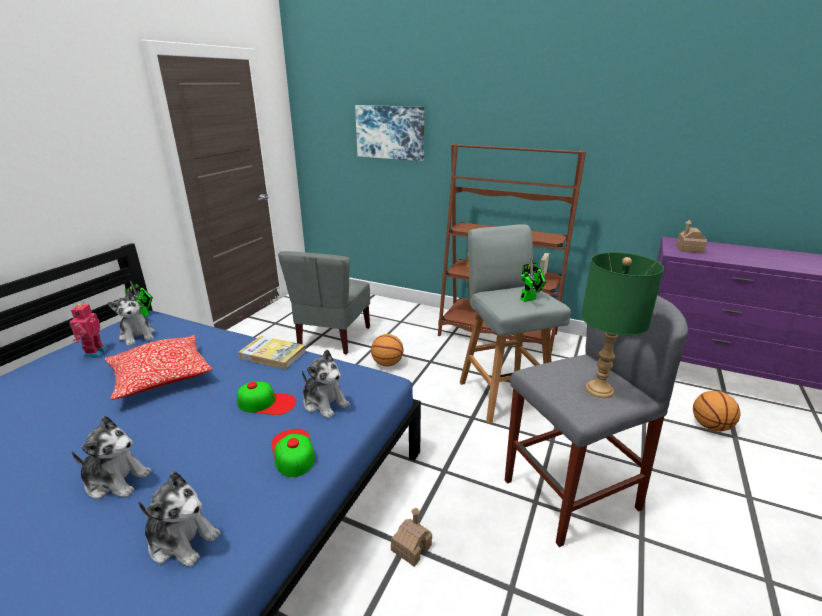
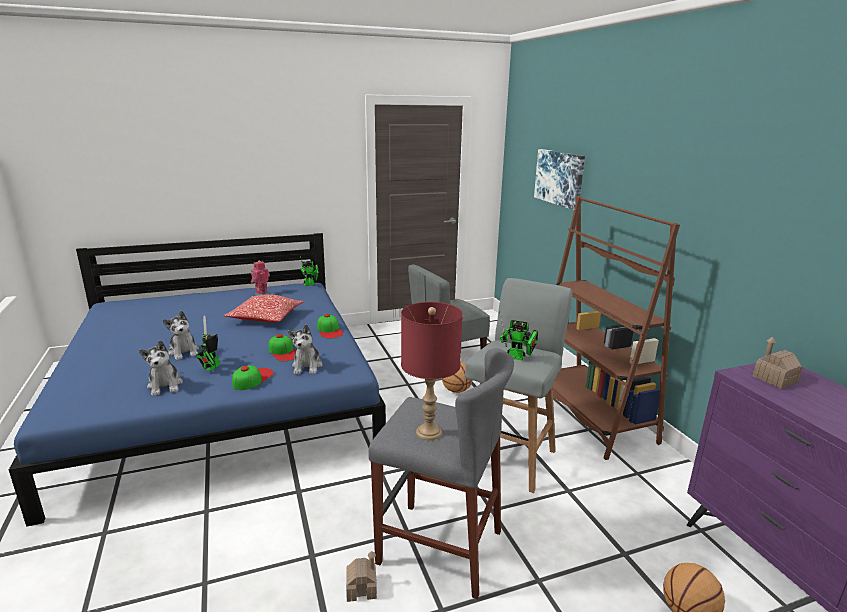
camera: 45 degrees right, 5 degrees down
plush toy [107,291,155,346] -> none
book [238,336,306,369] -> cap [317,314,343,338]
toy house [391,508,432,567] -> toy house moved to [346,551,377,602]
green table lamp [581,252,664,398] -> red table lamp [401,302,463,440]
none -> toy robot [196,315,220,371]

